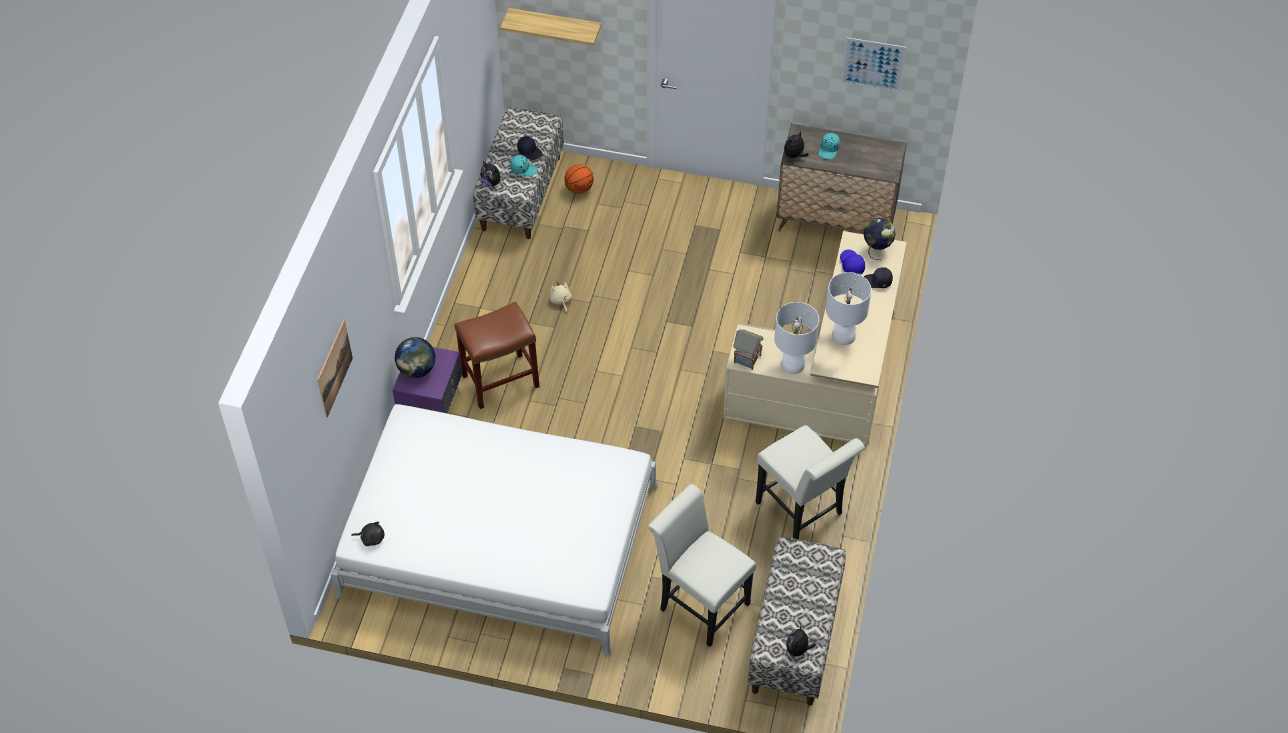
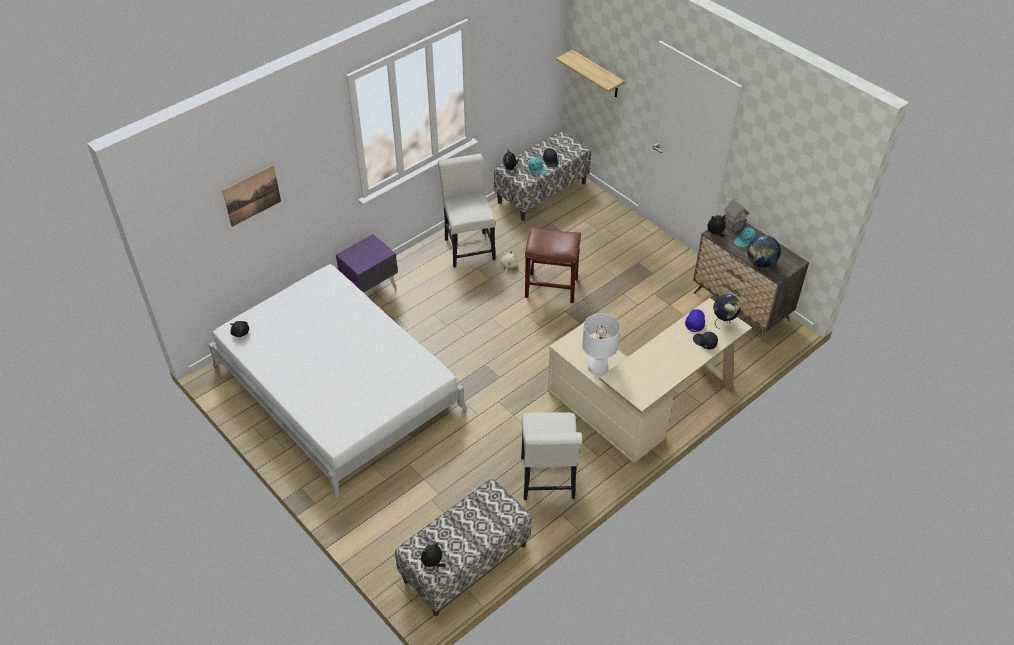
camera: 35 degrees right, 5 degrees down
globe [395,337,436,378] -> globe moved to [748,235,781,268]
brown stool [455,302,540,409] -> brown stool moved to [525,227,581,303]
basketball [564,165,594,194] -> none
white chair [648,484,756,647] -> white chair moved to [438,154,496,268]
toy house [733,329,763,370] -> toy house moved to [724,199,749,234]
white table lamp [826,272,871,345] -> none
picture [841,37,906,92] -> none

